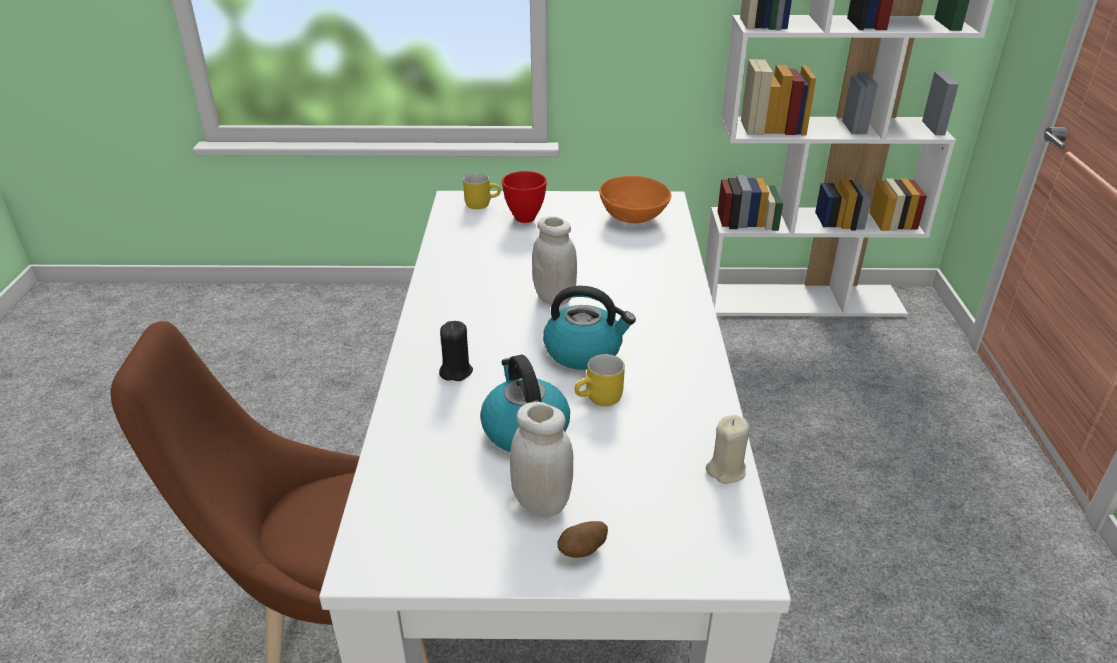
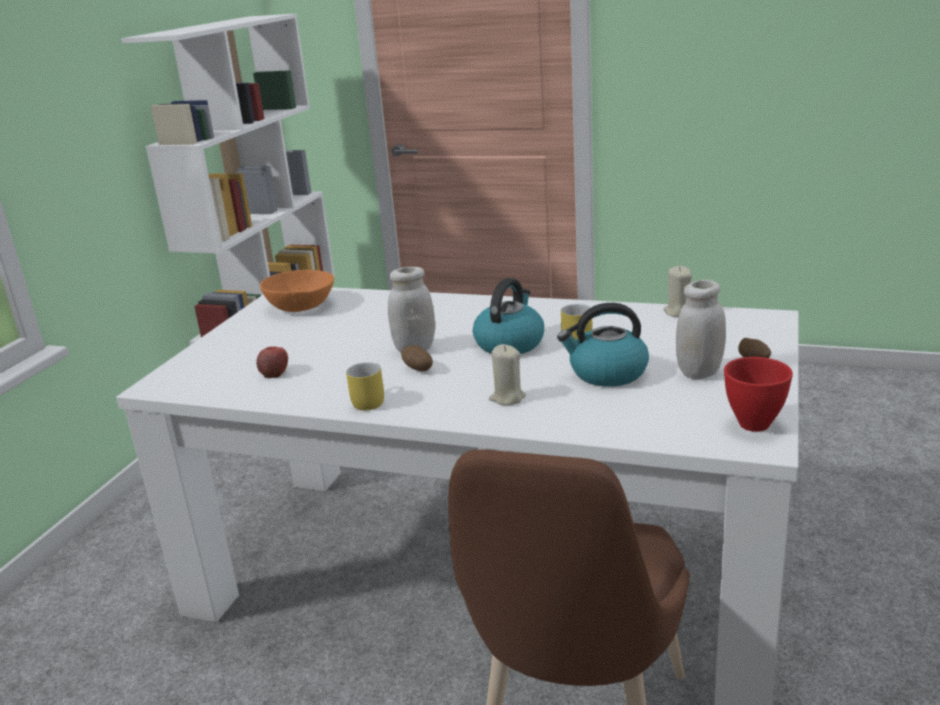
camera: 70 degrees left, 10 degrees down
black candle [439,321,473,381] -> beige candle [489,344,526,405]
yellow mug [463,173,501,209] -> yellow mug moved to [346,362,384,410]
red bowl [502,171,547,223] -> red bowl moved to [724,357,793,432]
none -> apple [256,347,288,378]
none -> potato [401,345,433,371]

